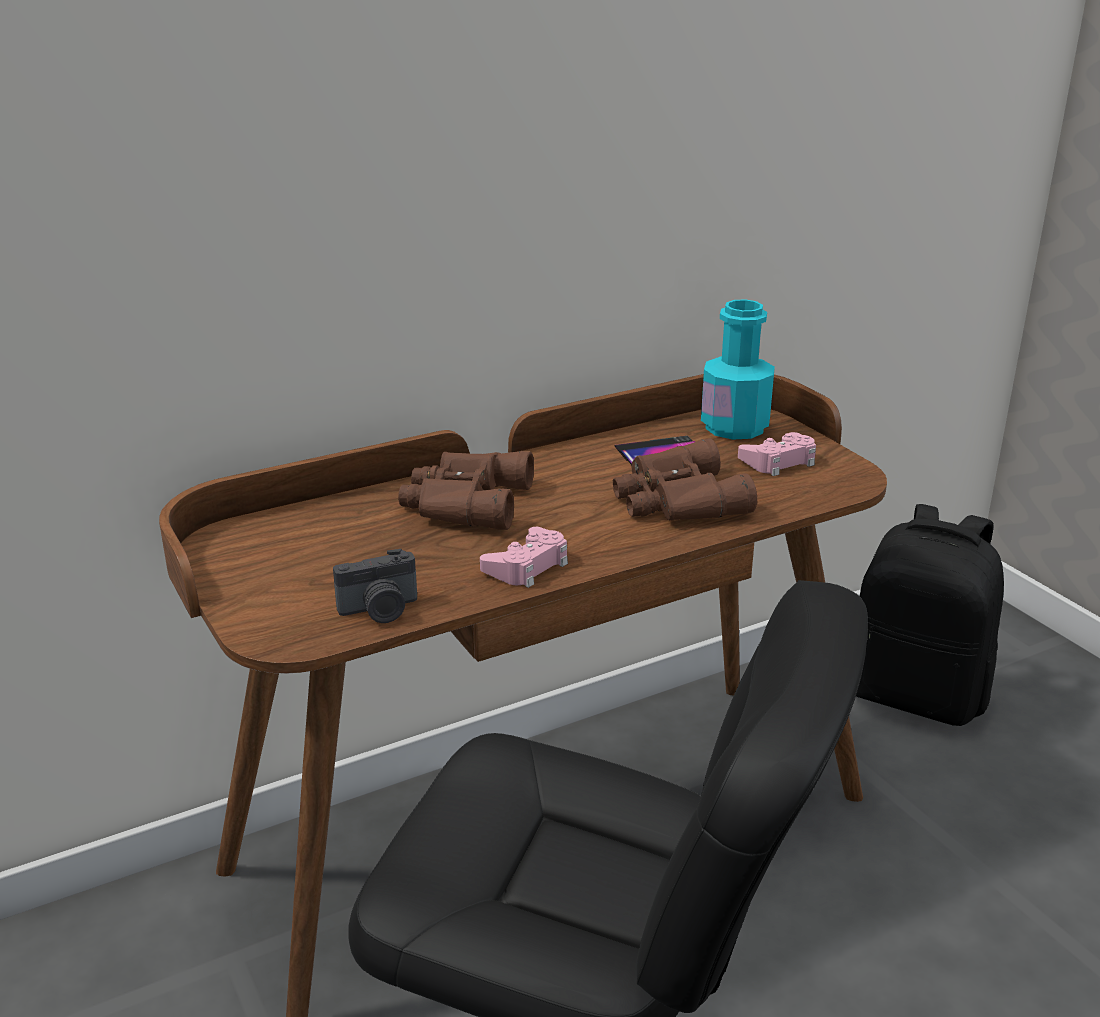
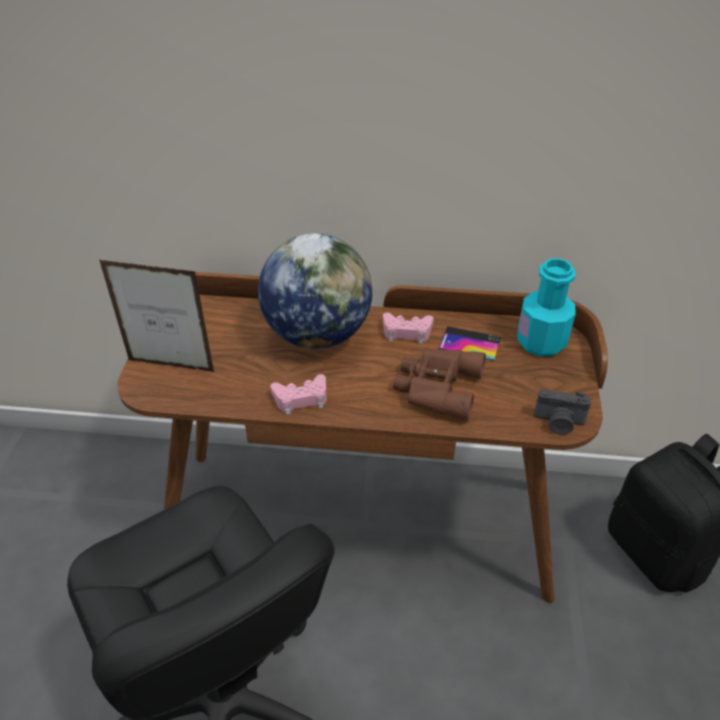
camera: 35 degrees right, 15 degrees up
camera [333,549,417,623] -> camera moved to [534,389,591,435]
brown binoculars [398,451,534,530] -> globe [258,233,372,349]
pink game controller [738,432,816,476] -> pink game controller moved to [383,313,434,344]
none -> picture frame [99,260,214,372]

